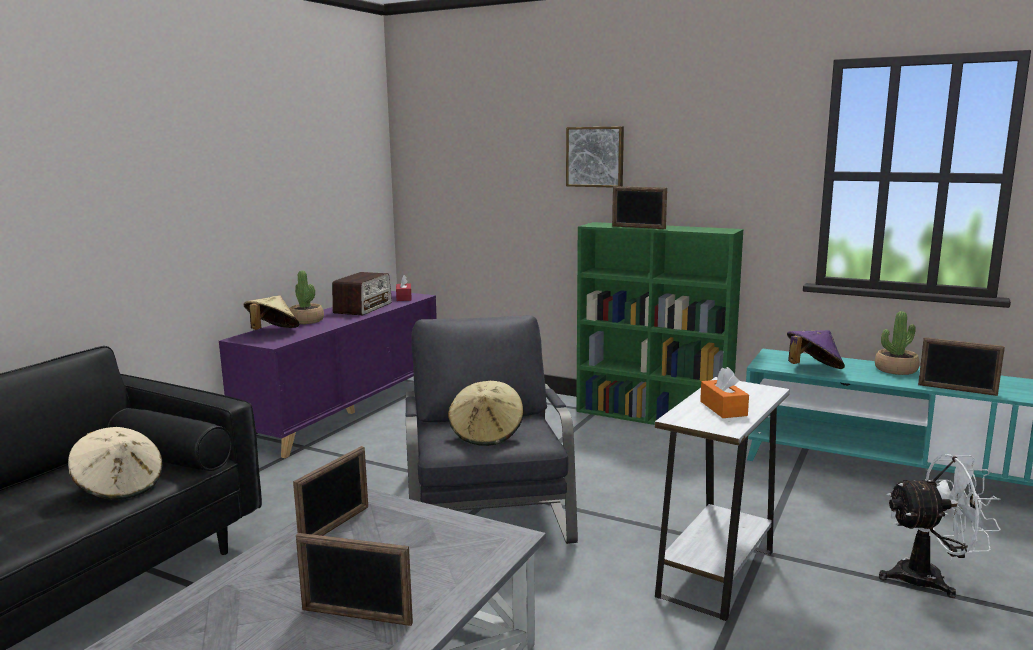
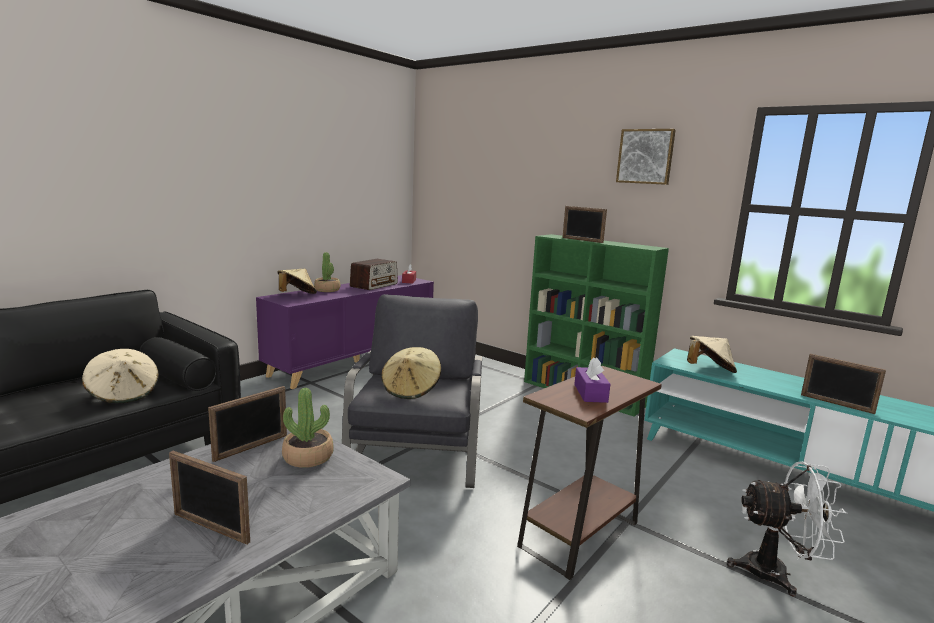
camera: 10 degrees right, 0 degrees up
picture [566,126,624,188] -> picture moved to [616,129,676,185]
white side table [655,377,790,621] -> brown side table [517,366,662,580]
orange tissue box [700,367,749,418] -> purple tissue box [574,357,610,403]
purple hat [787,330,845,369] -> beige hat [687,336,737,373]
potted plant [875,311,920,375] -> potted plant moved to [282,388,334,468]

